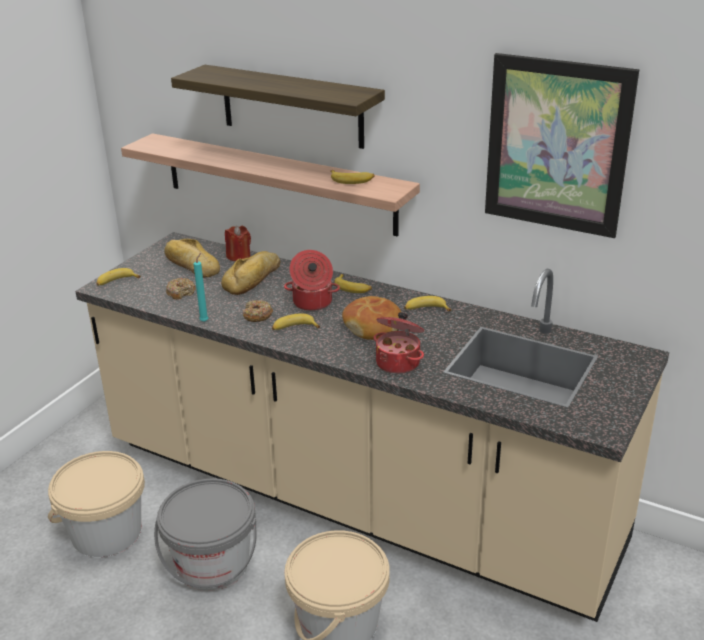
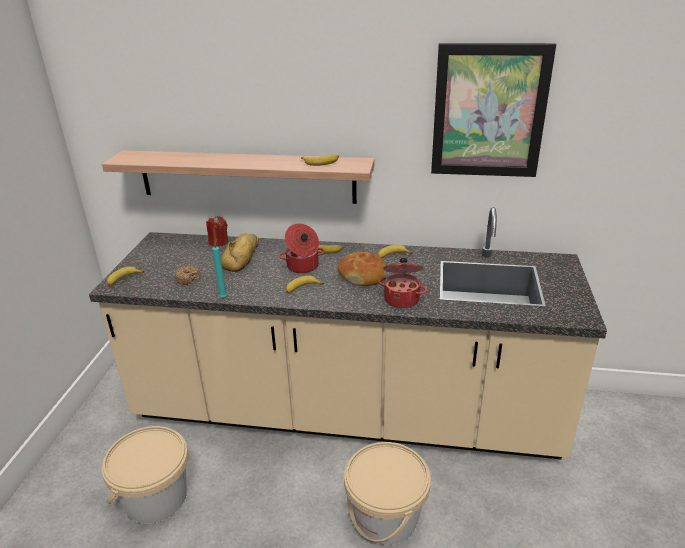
camera: 20 degrees left, 0 degrees up
grey bucket [154,478,257,591] -> none
bread [164,239,220,278] -> none
shelf [171,65,385,149] -> none
donut [243,300,273,322] -> none

